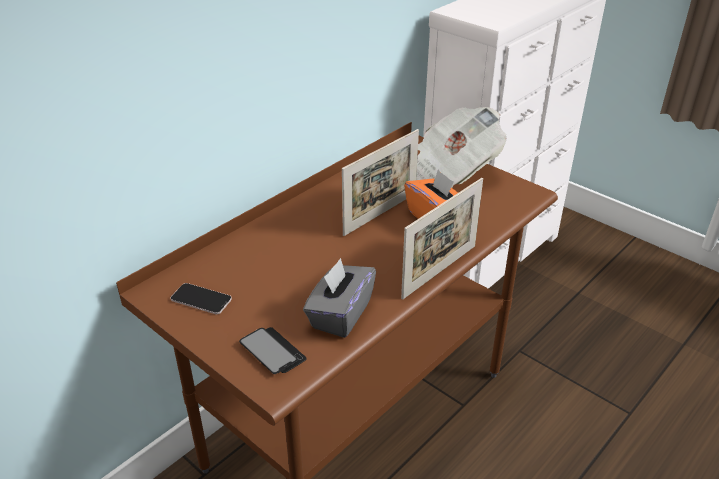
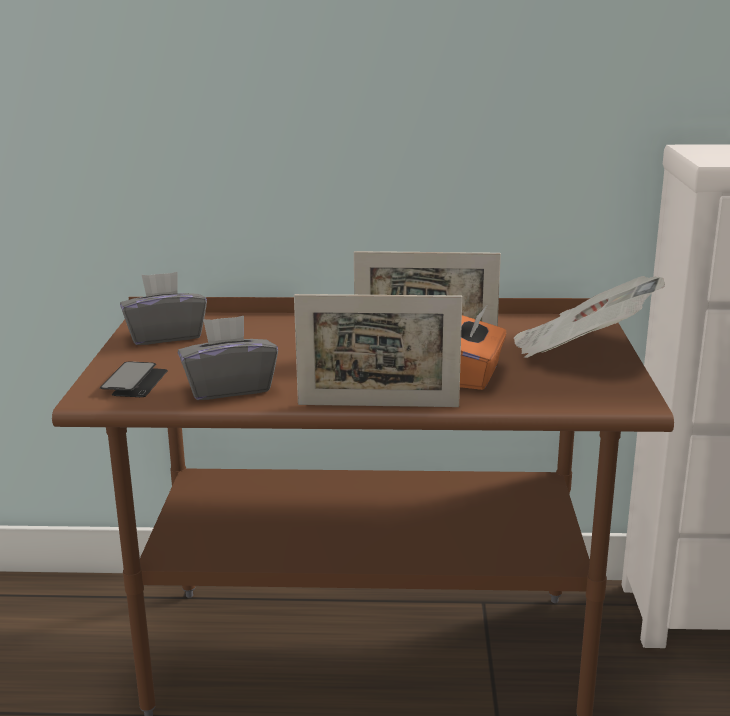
camera: 50 degrees right, 15 degrees down
phone [171,283,232,314] -> grey tissue box [120,272,207,345]

